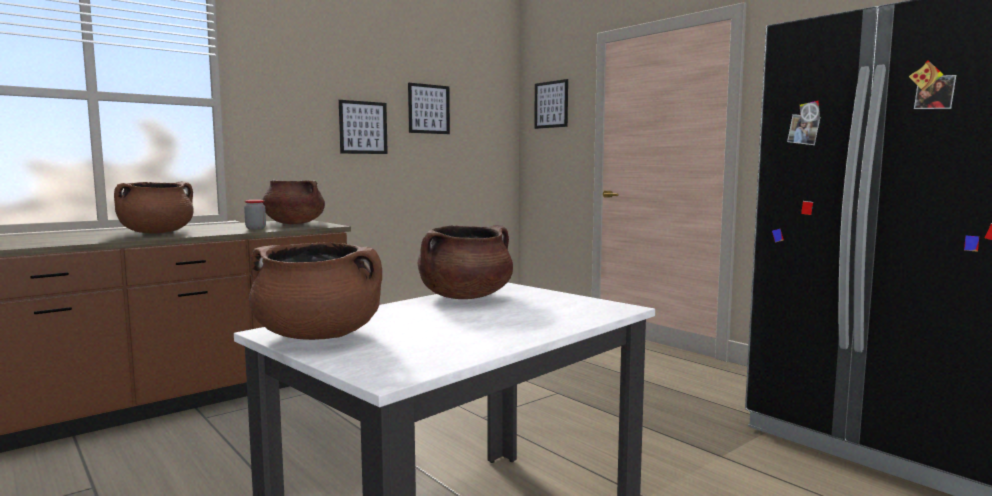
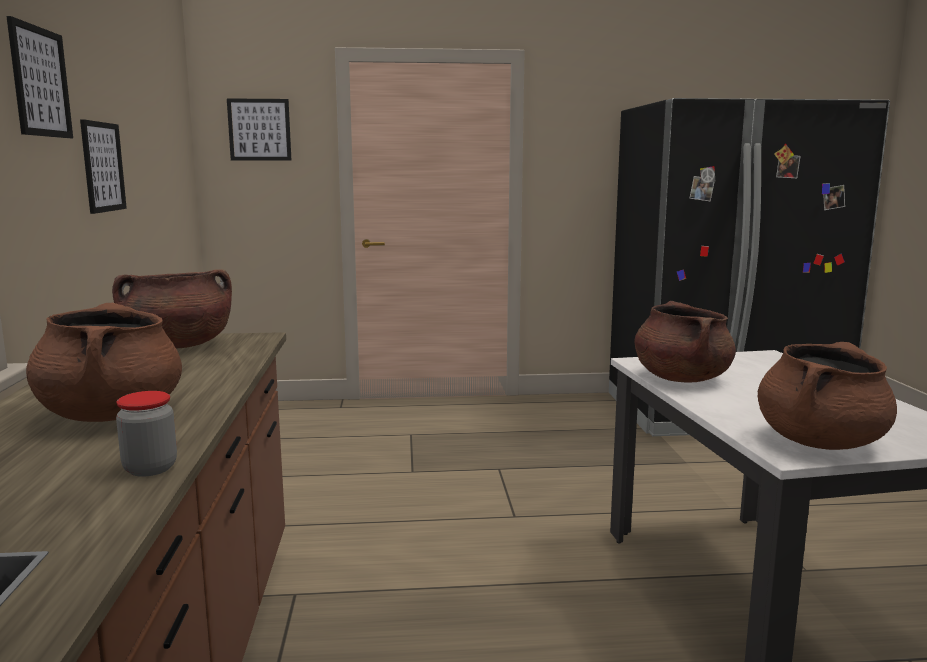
camera: 55 degrees left, 5 degrees up
jar [244,200,266,229] -> jar moved to [116,391,177,477]
picture [408,83,450,134] -> picture moved to [6,16,73,138]

